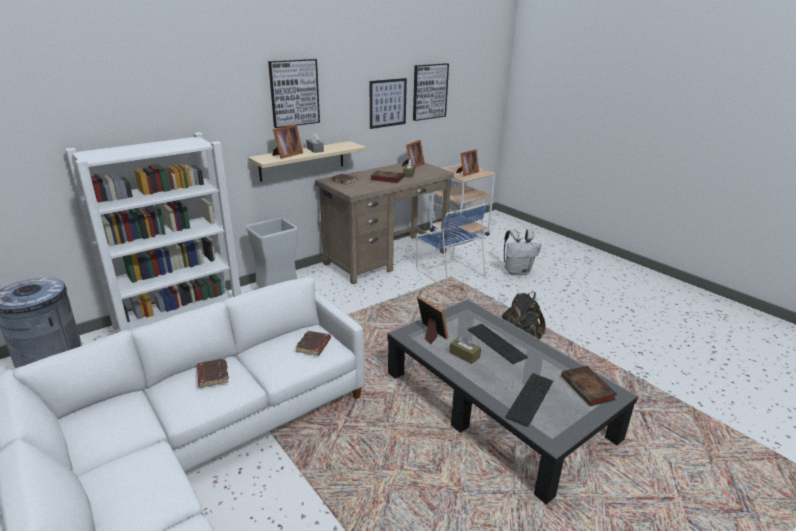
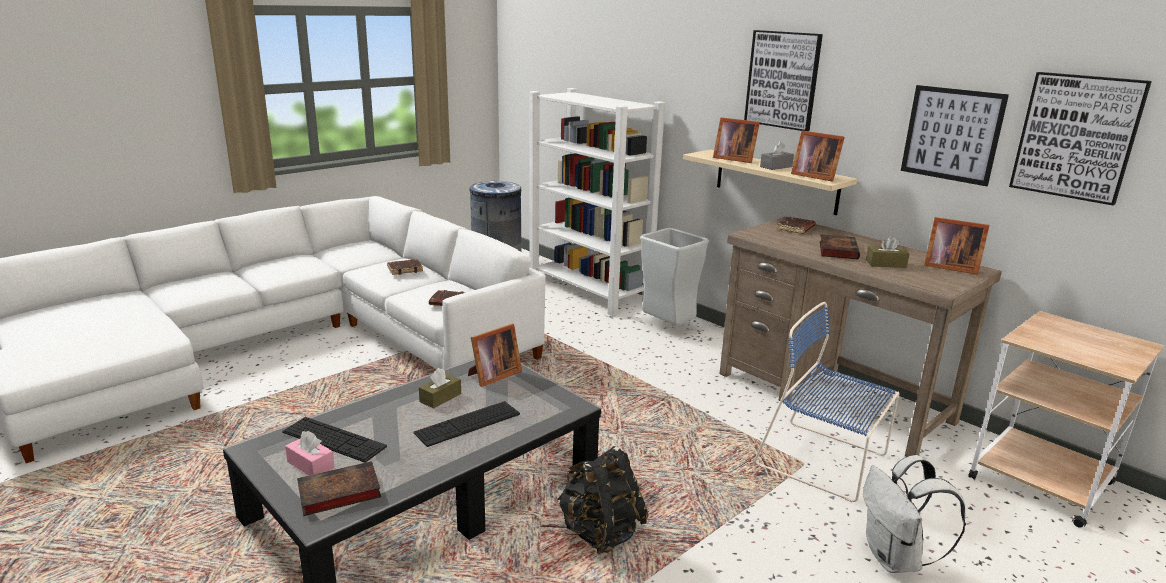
camera: 85 degrees right, 5 degrees down
blue chair [416,204,486,289] -> blue chair turned 75 degrees clockwise [754,302,900,502]
picture frame [456,149,479,176] -> picture frame moved to [791,131,845,182]
none -> pink tissue box [285,431,335,475]

